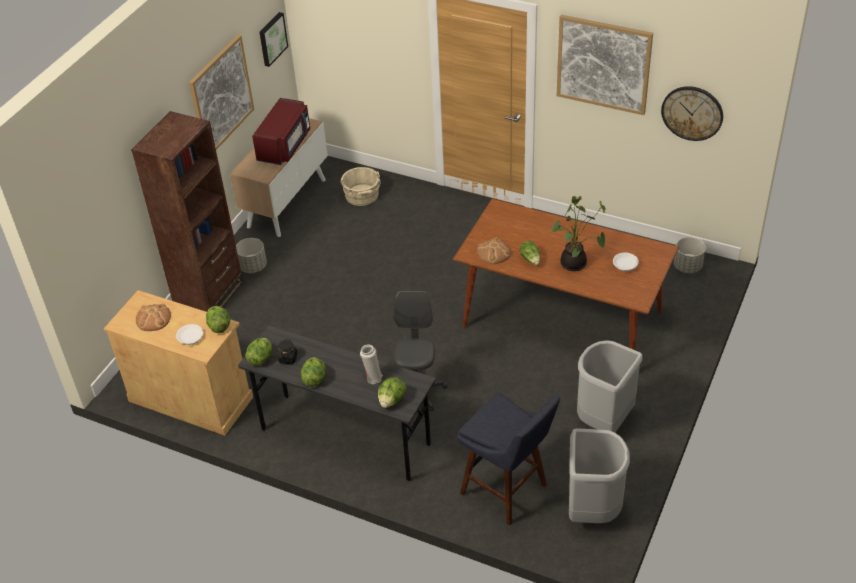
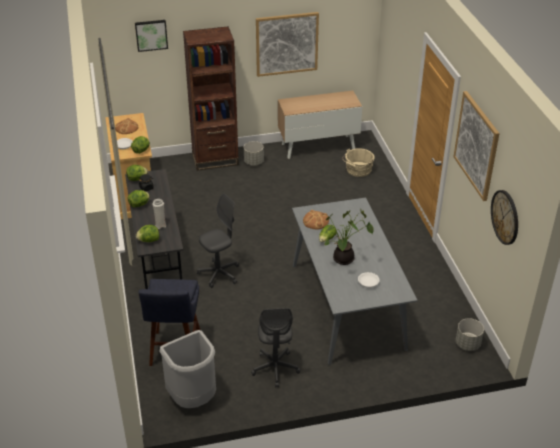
camera: 50 degrees right, 5 degrees down
red microwave [252,98,310,165] -> none
picture [259,12,288,67] -> picture moved to [135,20,168,52]
brown dining table [453,199,679,350] -> grey dining table [292,198,418,365]
grey trash can [577,340,643,432] -> grey office chair [251,308,301,387]

